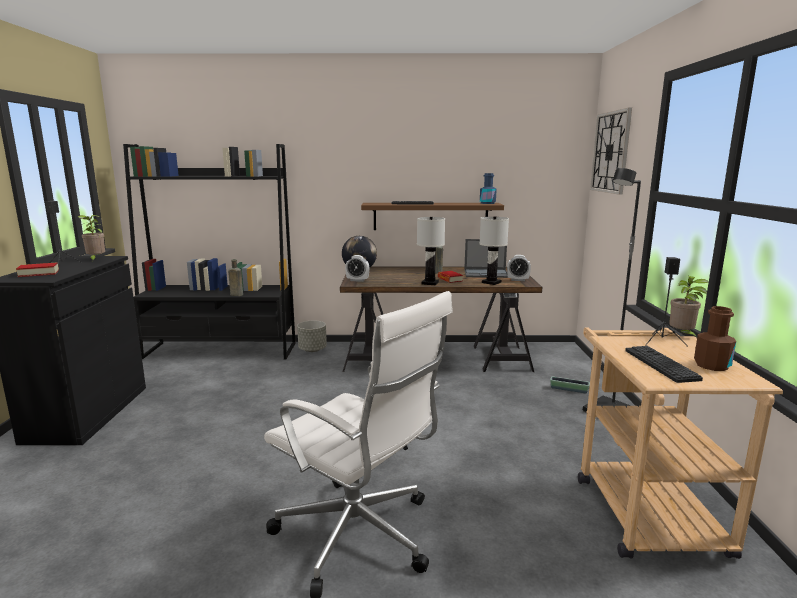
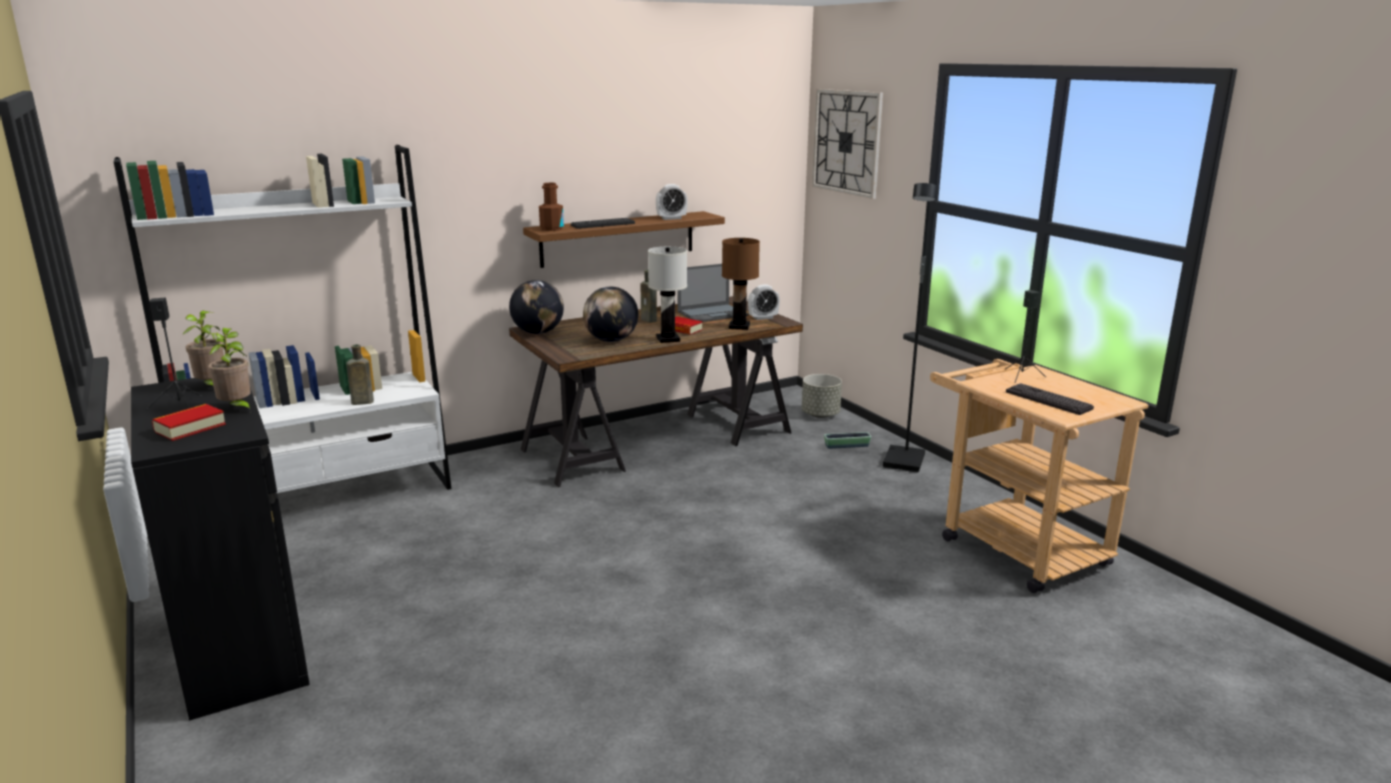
camera: 30 degrees left, 5 degrees up
black bookcase [123,144,296,360] -> white bookcase [114,145,451,493]
white office chair [264,291,453,598] -> none
grey planter [297,321,327,352] -> grey planter moved to [802,374,842,418]
alarm clock [345,255,369,282] -> alarm clock moved to [656,184,688,220]
white table lamp [479,216,509,285] -> brown table lamp [722,238,760,330]
blue bottle [480,173,497,204] -> none
potted plant [669,276,708,338] -> potted plant moved to [208,328,251,412]
brown bottle [694,306,736,371] -> brown bottle moved to [539,183,564,231]
none -> globe [583,287,638,342]

